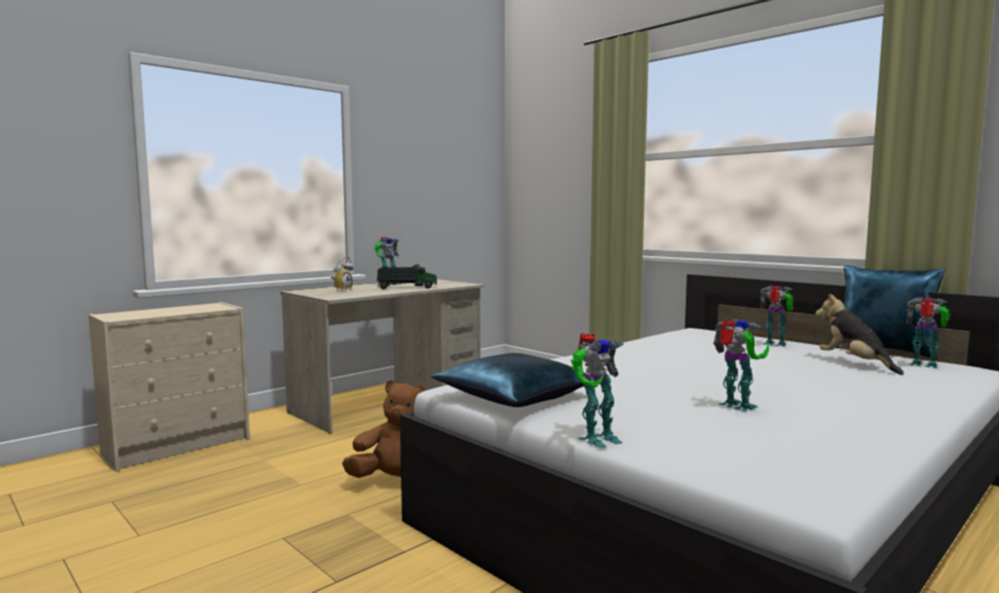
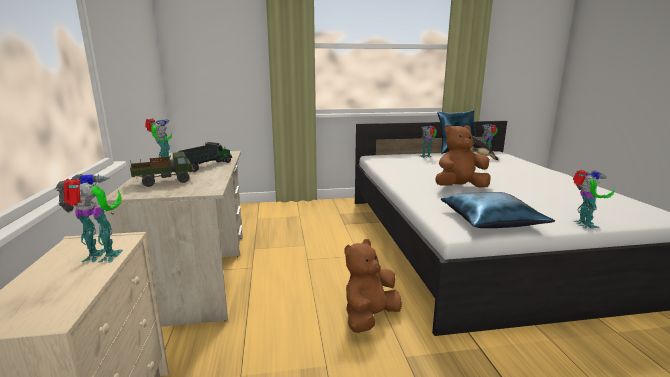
camera: 55 degrees left, 10 degrees up
alarm clock [331,256,354,290] -> toy truck [130,152,195,187]
toy robot [713,319,769,412] -> toy robot moved to [55,174,123,263]
none -> brown plush toy [435,125,491,187]

